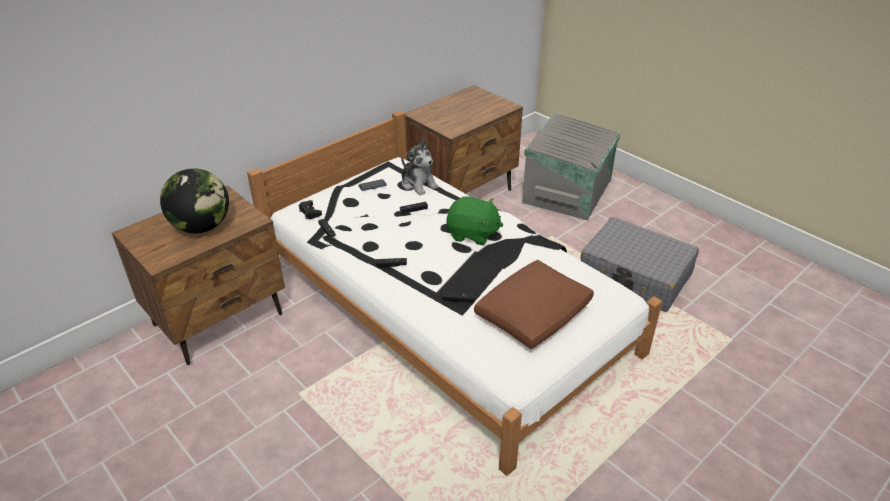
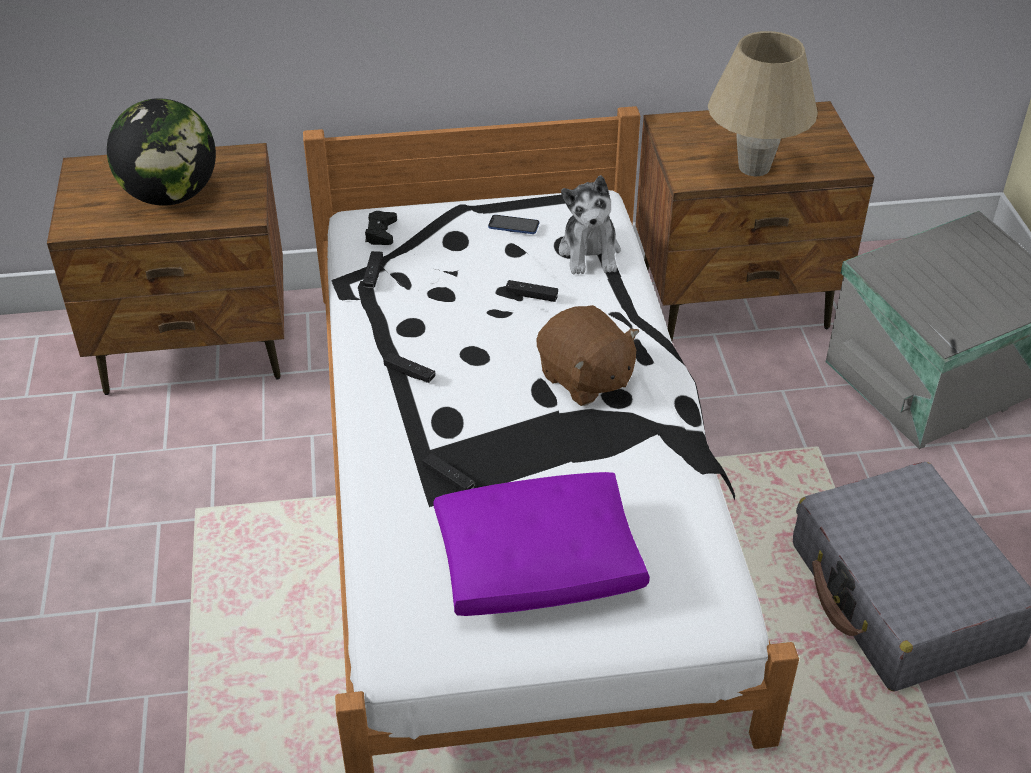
camera: 35 degrees right, 5 degrees up
green plush toy [447,196,503,245] -> brown plush toy [536,305,639,406]
brown pillow [474,260,594,349] -> purple pillow [433,472,650,616]
none -> beige table lamp [708,31,818,176]

